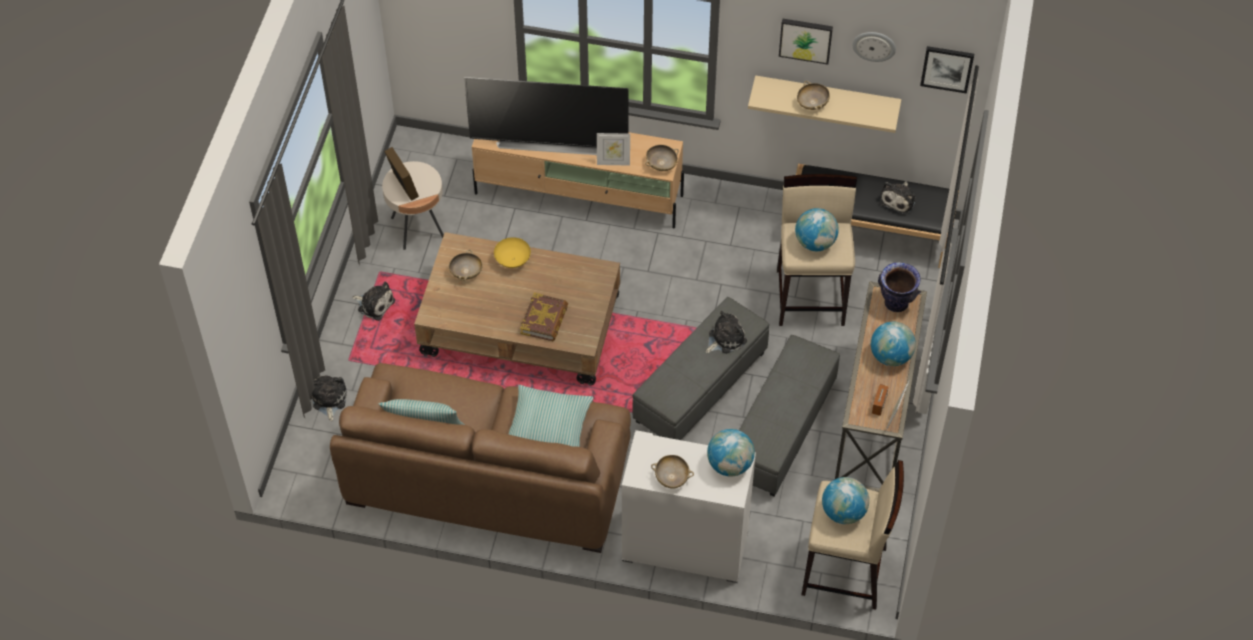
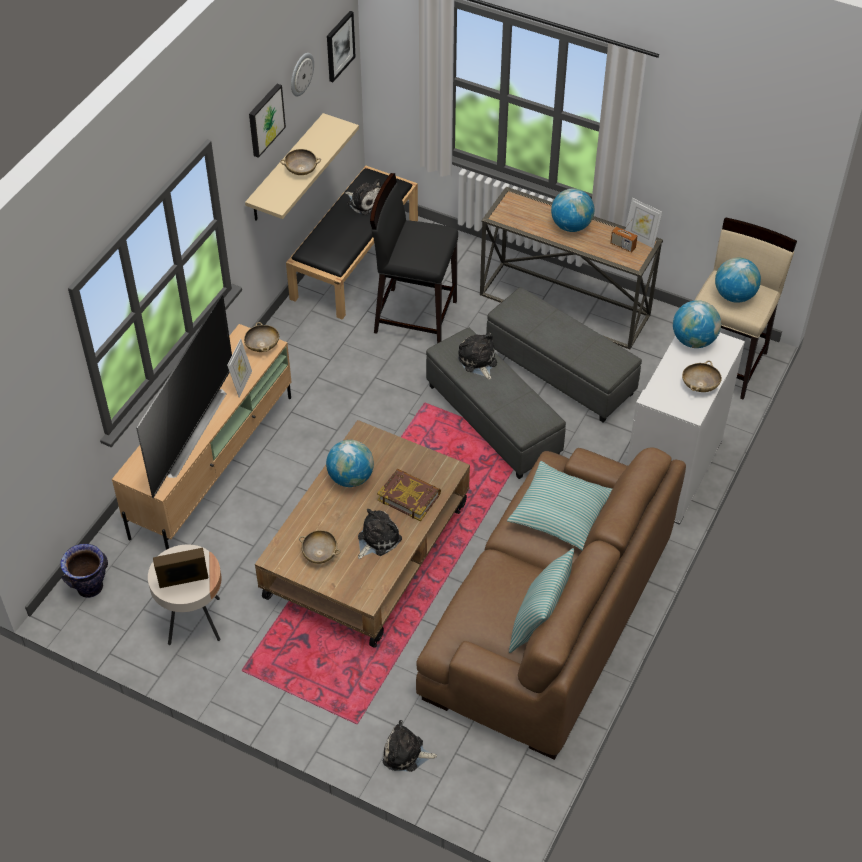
camera: 75 degrees left, 5 degrees down
plush toy [352,281,395,321] -> plush toy moved to [358,509,402,559]
yellow bowl [494,237,531,268] -> none
beige stool [777,174,857,326] -> black stool [370,173,458,343]
globe [795,208,839,251] -> globe moved to [326,440,374,487]
vase [878,262,921,312] -> vase moved to [60,544,108,598]

